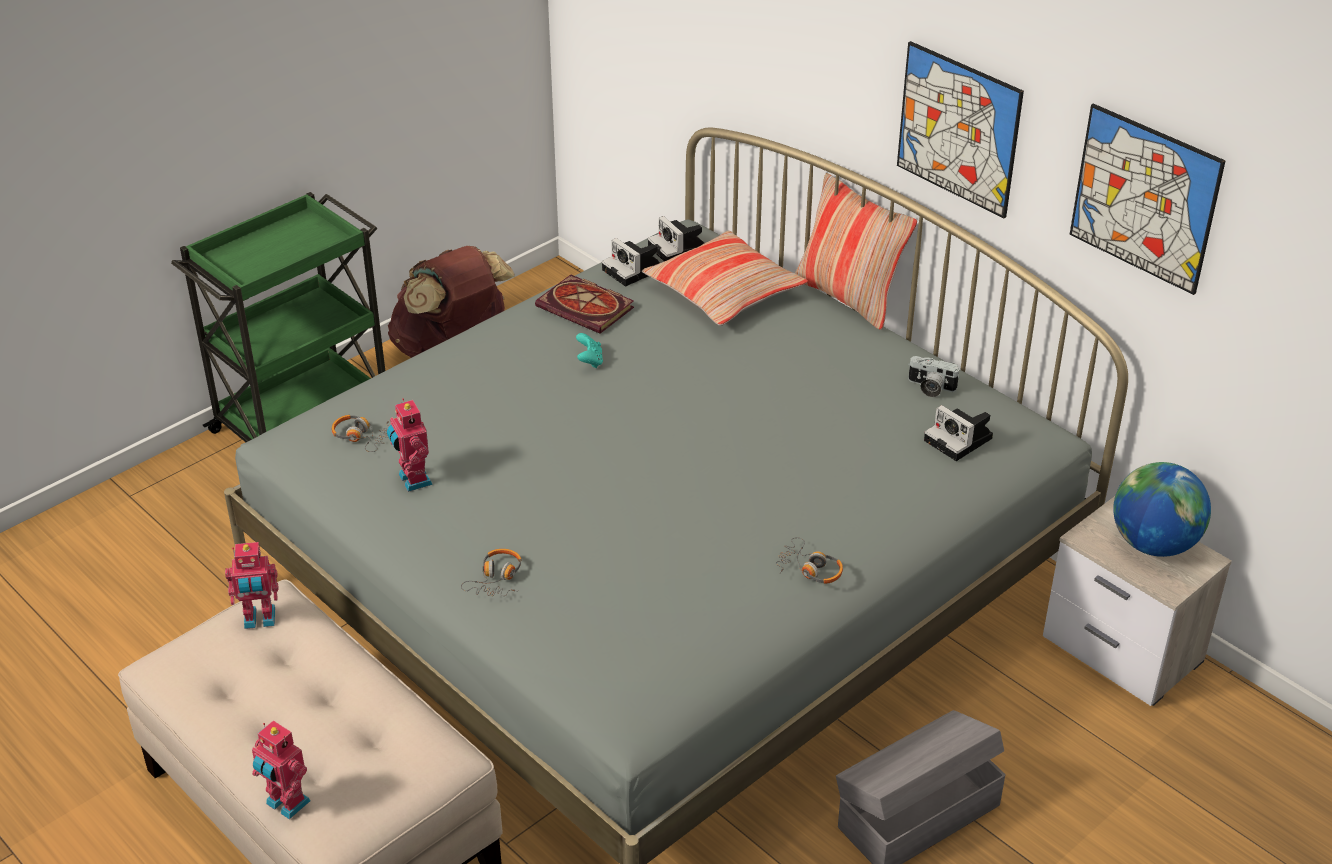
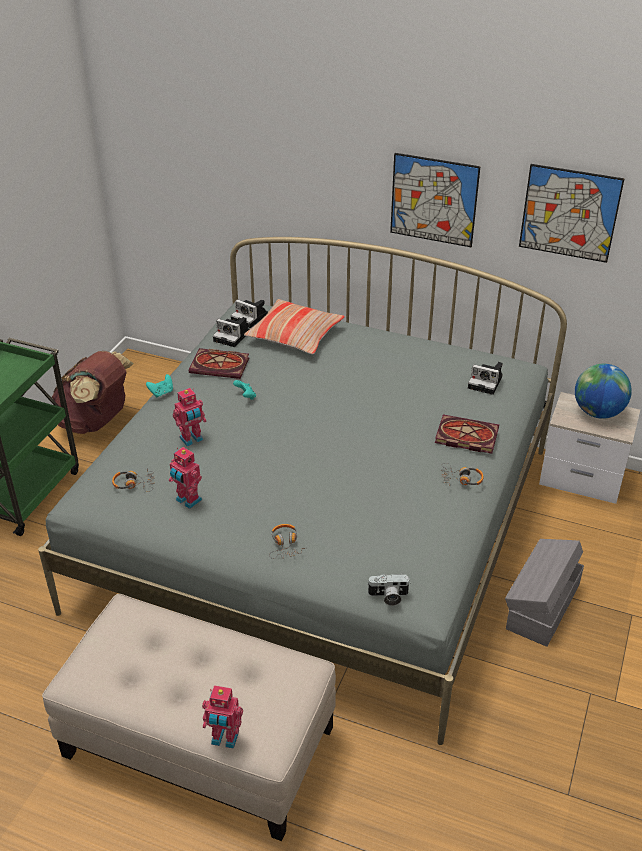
camera: 25 degrees left, 0 degrees up
toy robot [225,542,278,629] -> toy robot moved to [173,388,206,446]
pillow [795,173,917,330] -> none
camera [908,356,960,397] -> camera moved to [367,574,410,606]
none -> turquoise game controller [146,374,173,397]
none -> book [435,415,499,454]

